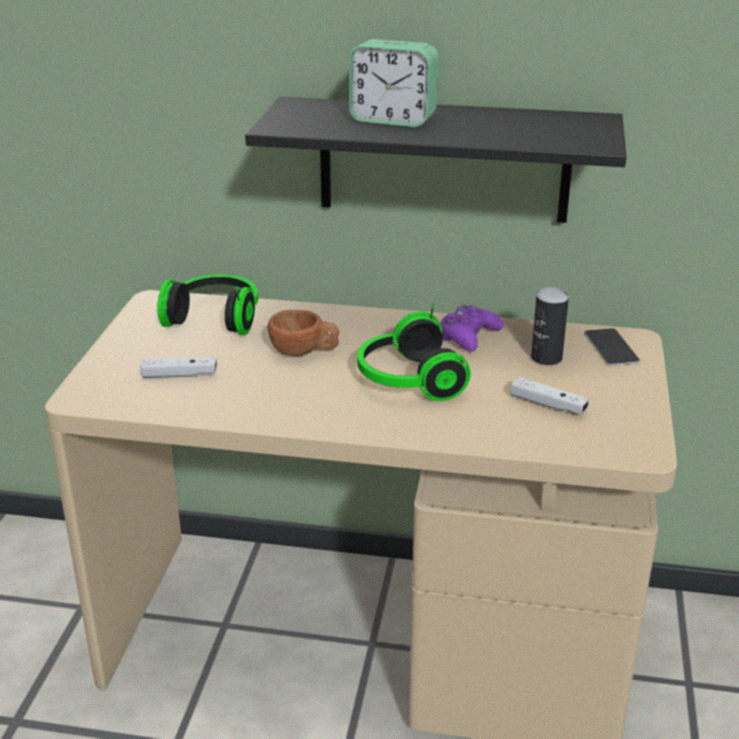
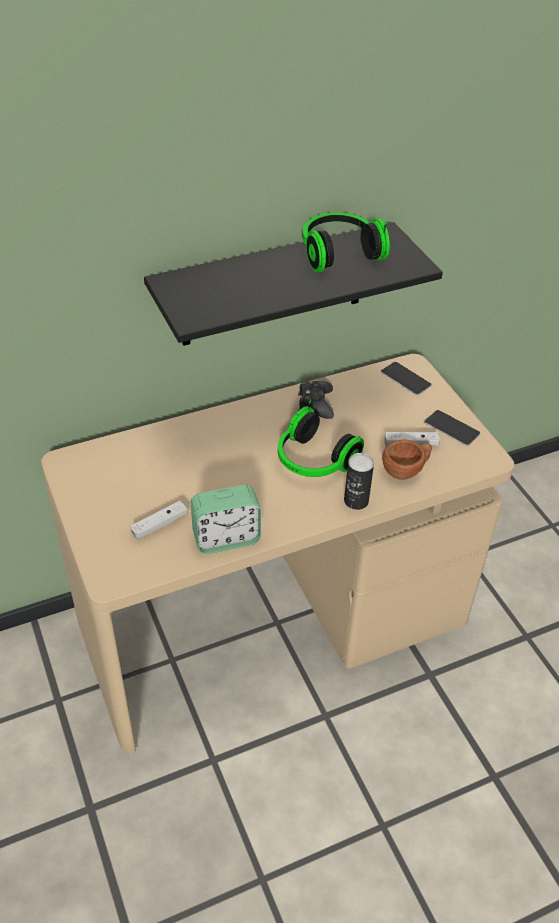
camera: 35 degrees left, 15 degrees up
headphones [157,275,258,335] -> headphones moved to [303,212,390,273]
brown cup [267,310,339,356] -> brown cup moved to [382,439,432,480]
alarm clock [349,39,438,127] -> alarm clock moved to [191,485,261,554]
purple game controller [440,305,504,352] -> black game controller [298,381,334,419]
can [531,287,569,365] -> can moved to [344,453,374,510]
none -> phone [424,410,480,446]

